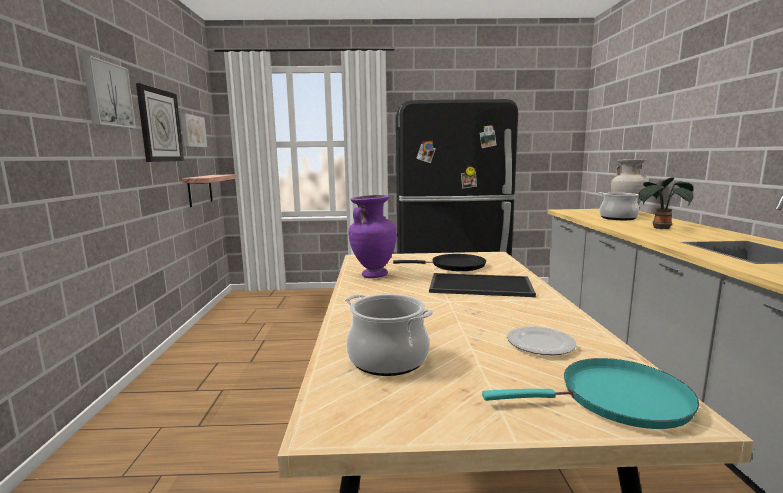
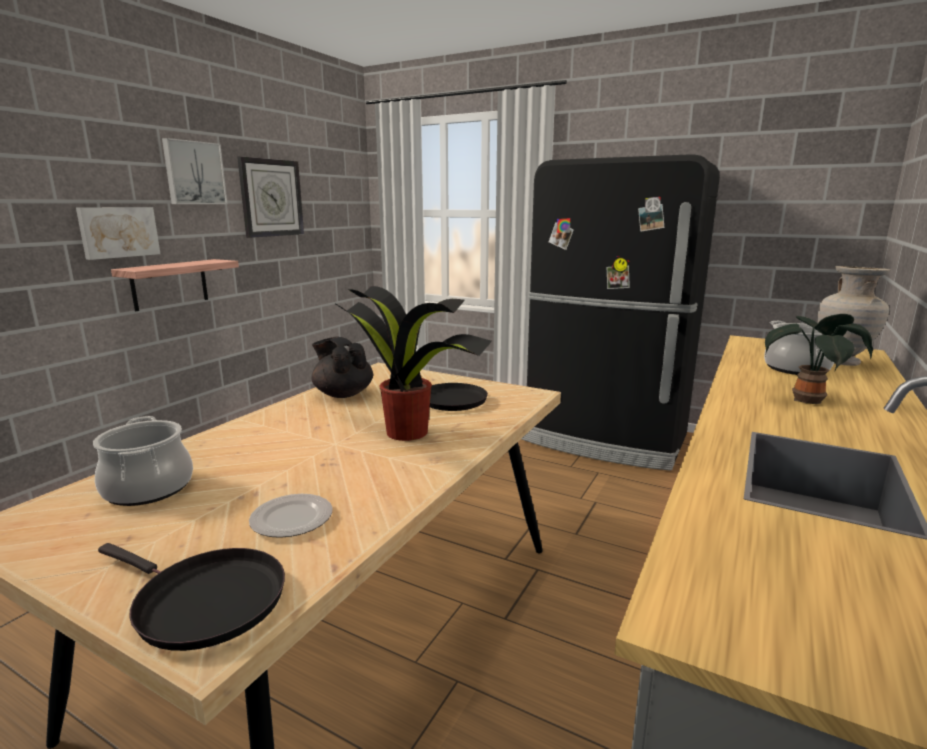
camera: 30 degrees right, 5 degrees up
picture [180,113,207,147] -> picture moved to [76,207,160,260]
shelf [182,174,236,207] -> shelf moved to [111,259,239,311]
purple vase [349,195,397,278] -> black teapot [312,337,373,398]
tray [429,273,536,297] -> potted plant [334,286,492,441]
turquoise frying pan [482,358,699,429] -> black frying pan [98,543,285,651]

